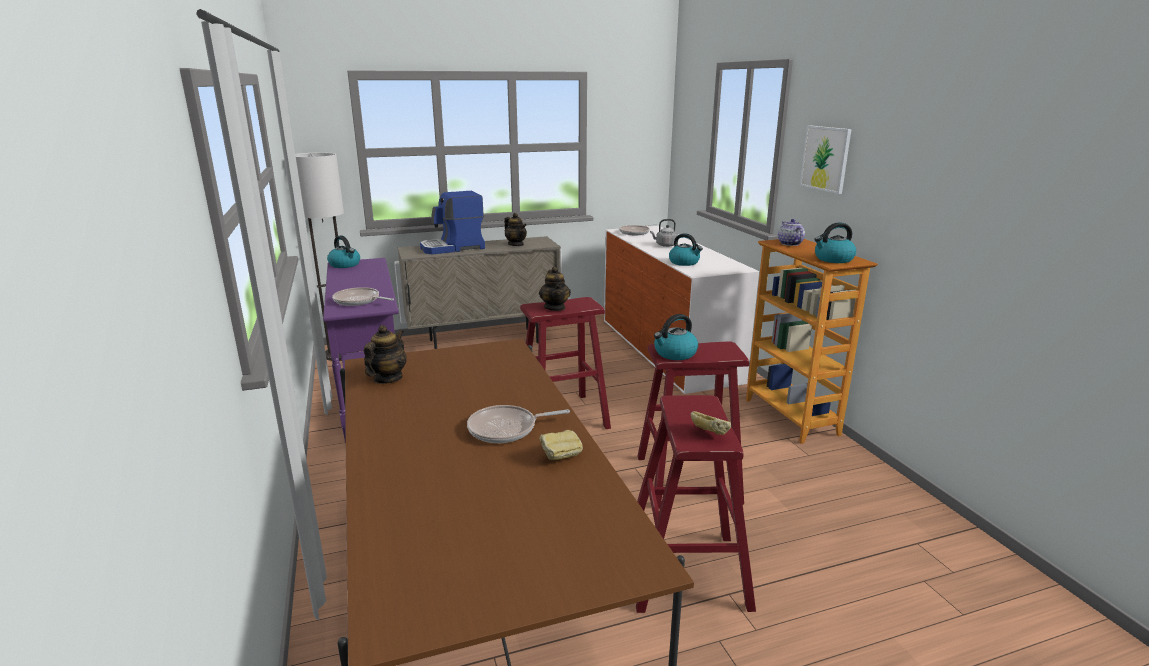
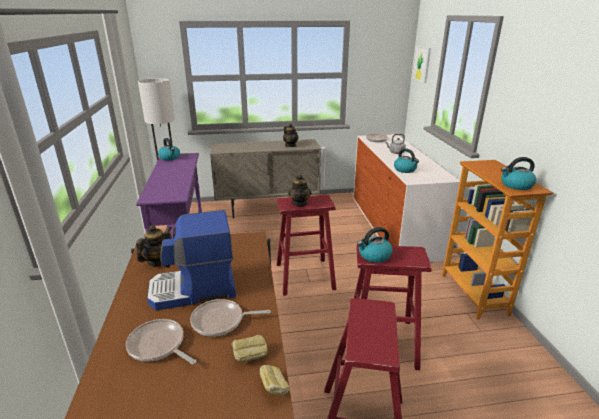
camera: 10 degrees right, 5 degrees up
frying pan [332,287,394,306] -> frying pan moved to [126,319,196,364]
coffee machine [420,191,485,254] -> coffee machine moved to [147,210,236,310]
bread [690,411,731,435] -> bread moved to [260,365,290,396]
teapot [778,219,805,246] -> none
picture [800,125,851,194] -> picture moved to [412,46,431,83]

